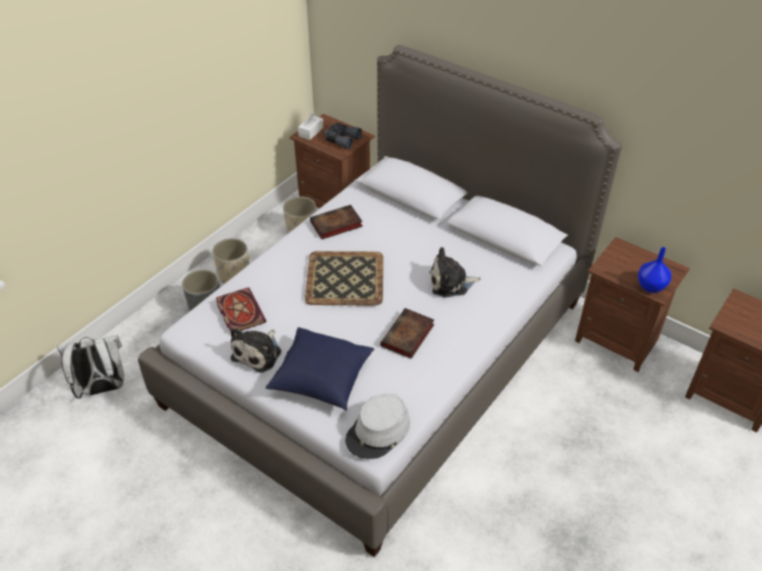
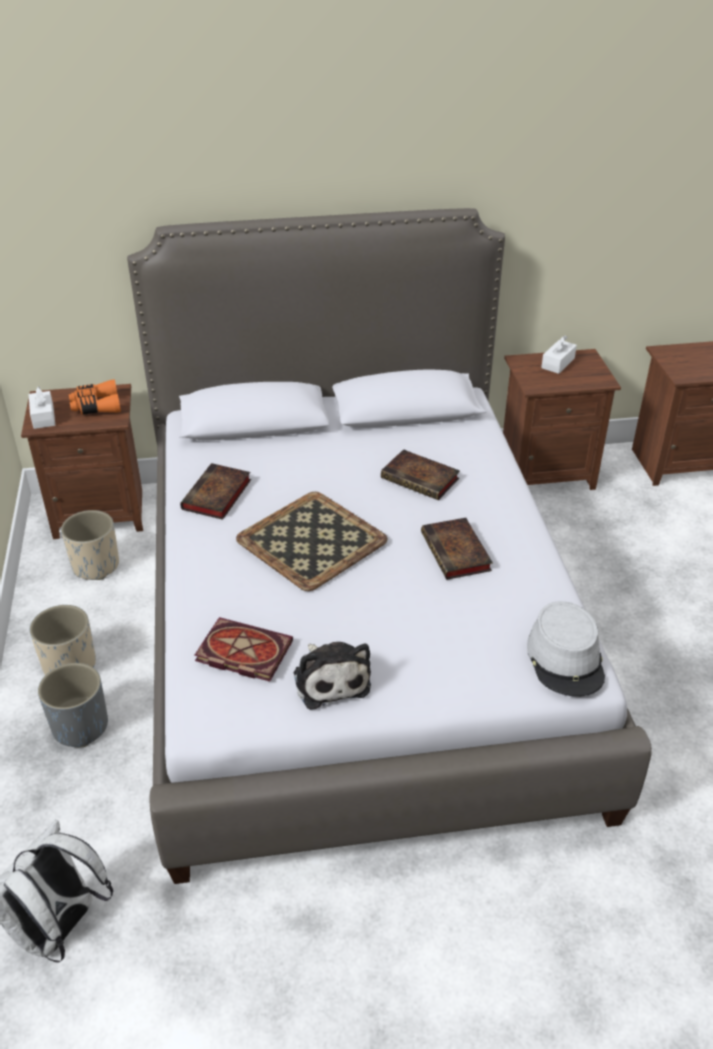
camera: 45 degrees left, 5 degrees down
blue pillow [265,327,374,411] -> none
grey binoculars [324,123,362,149] -> orange binoculars [69,379,121,415]
plush toy [429,247,481,298] -> book [381,449,460,500]
blue vase [638,247,671,293] -> none
none -> white tissue box [541,335,577,374]

